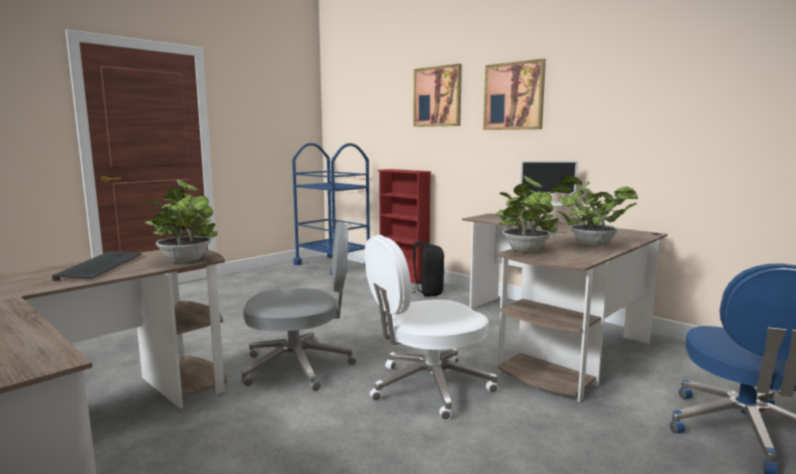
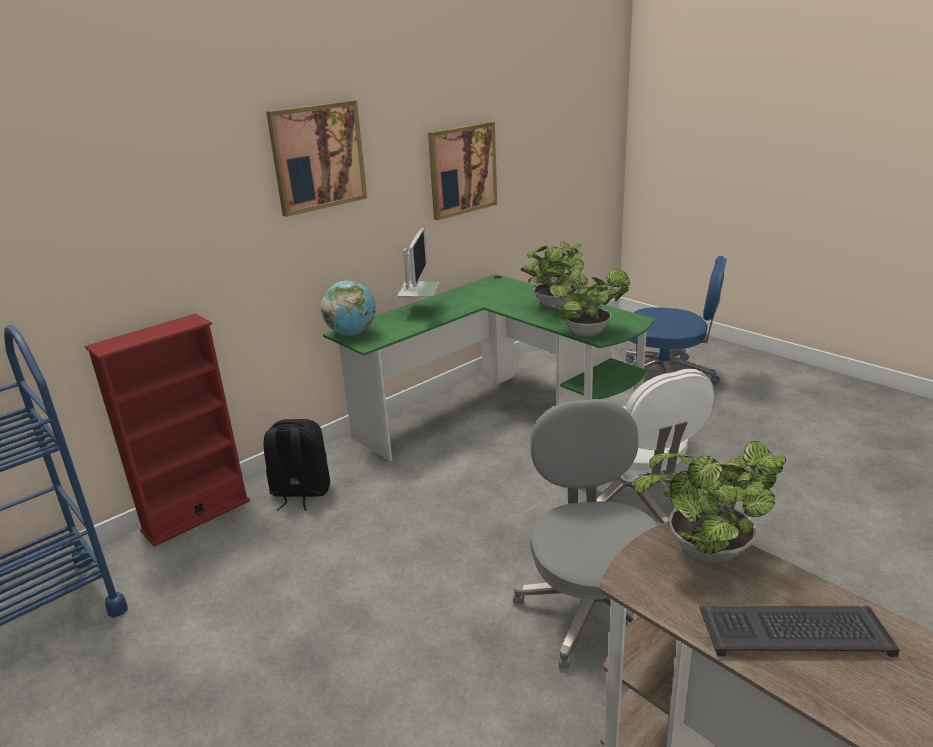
camera: 85 degrees left, 15 degrees up
picture [413,64,462,127] -> picture moved to [428,122,497,220]
brown desk [462,213,667,402] -> green desk [323,274,655,461]
none -> globe [321,280,376,336]

